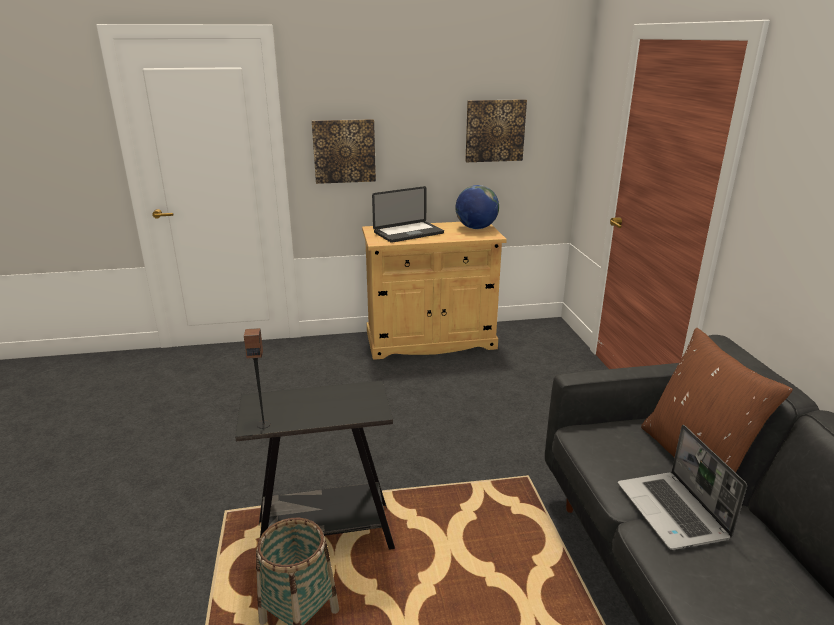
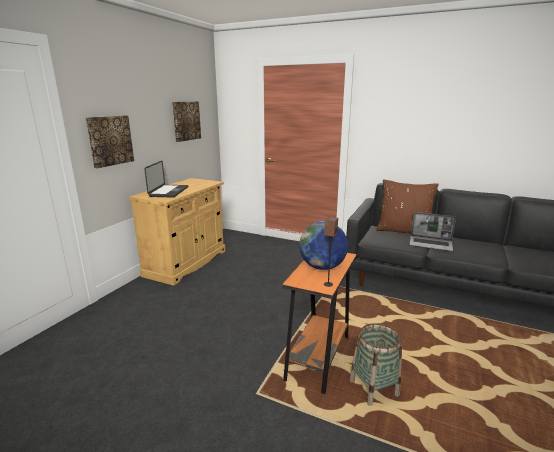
camera: 55 degrees left, 5 degrees down
black side table [235,381,395,569] -> orange side table [282,253,357,394]
globe [456,185,499,229] -> globe moved to [299,221,348,270]

